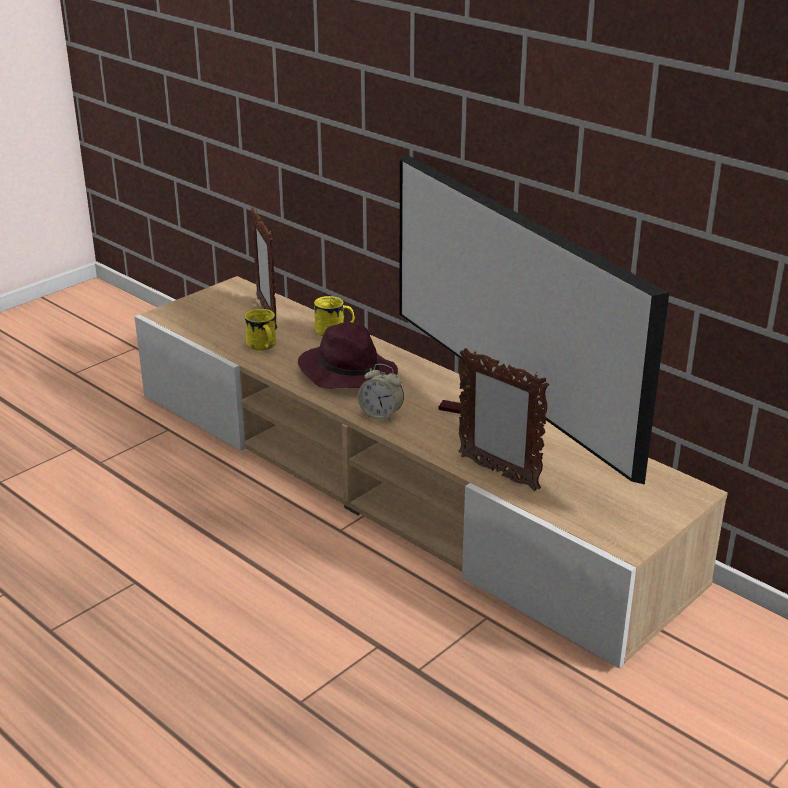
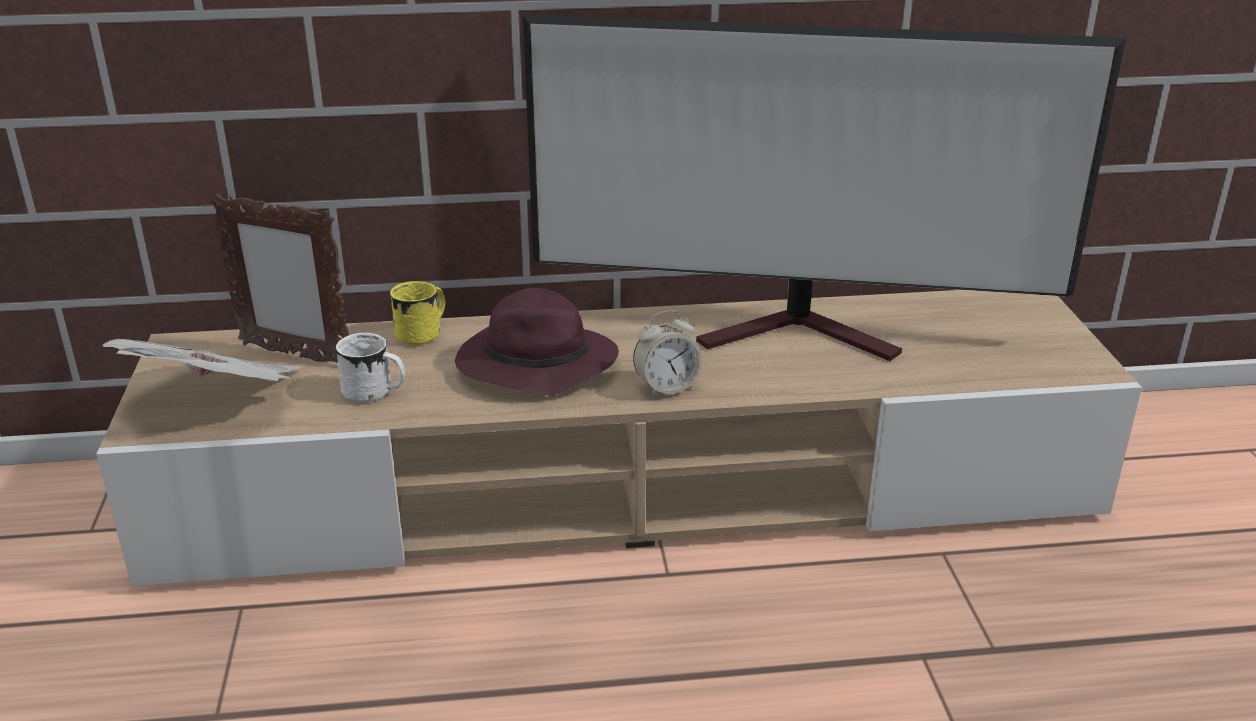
camera: 50 degrees left, 0 degrees up
yellow mug [244,309,276,351] -> white mug [336,333,405,403]
picture frame [459,348,549,491] -> none
none -> newspaper [103,339,301,382]

